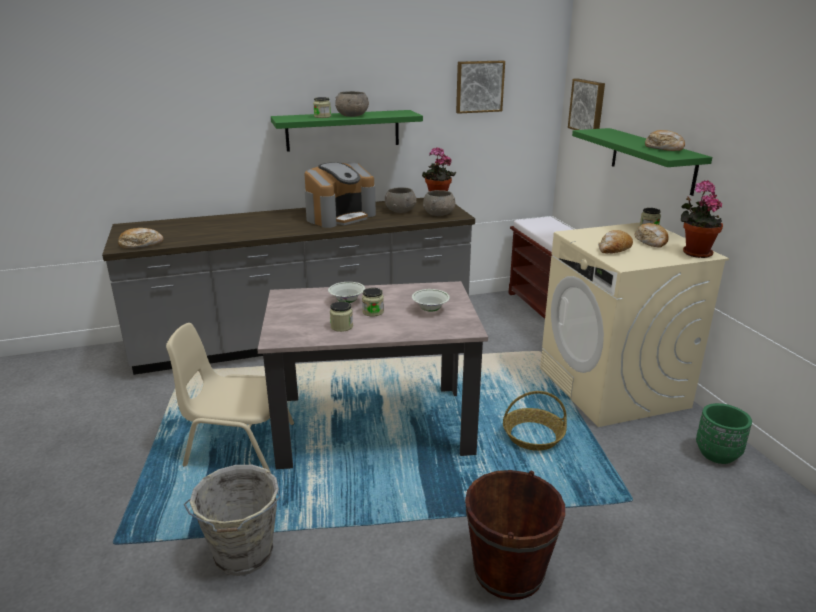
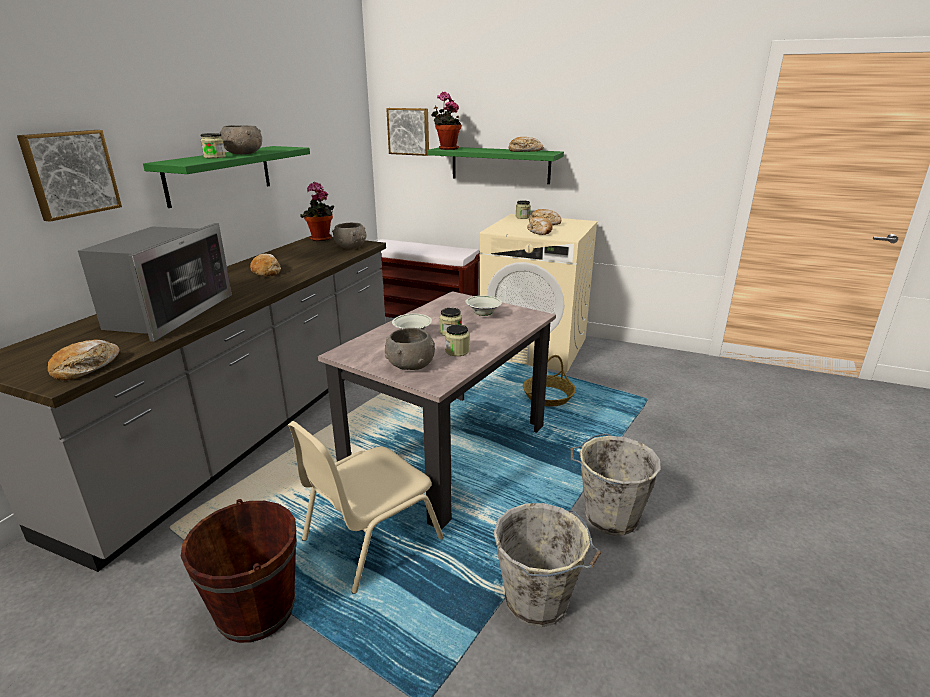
camera: 50 degrees left, 0 degrees up
coffee machine [304,162,376,228] -> bread [250,254,281,276]
grey bowl [385,187,417,213] -> grey bowl moved to [385,328,435,370]
picture [456,61,505,114] -> picture moved to [17,130,122,222]
brown bucket [465,470,565,600] -> brown bucket moved to [181,499,297,643]
potted plant [681,180,723,258] -> potted plant moved to [432,91,461,150]
green planter [696,403,752,464] -> none
none -> microwave [78,223,232,342]
none -> grey bucket [571,433,661,536]

